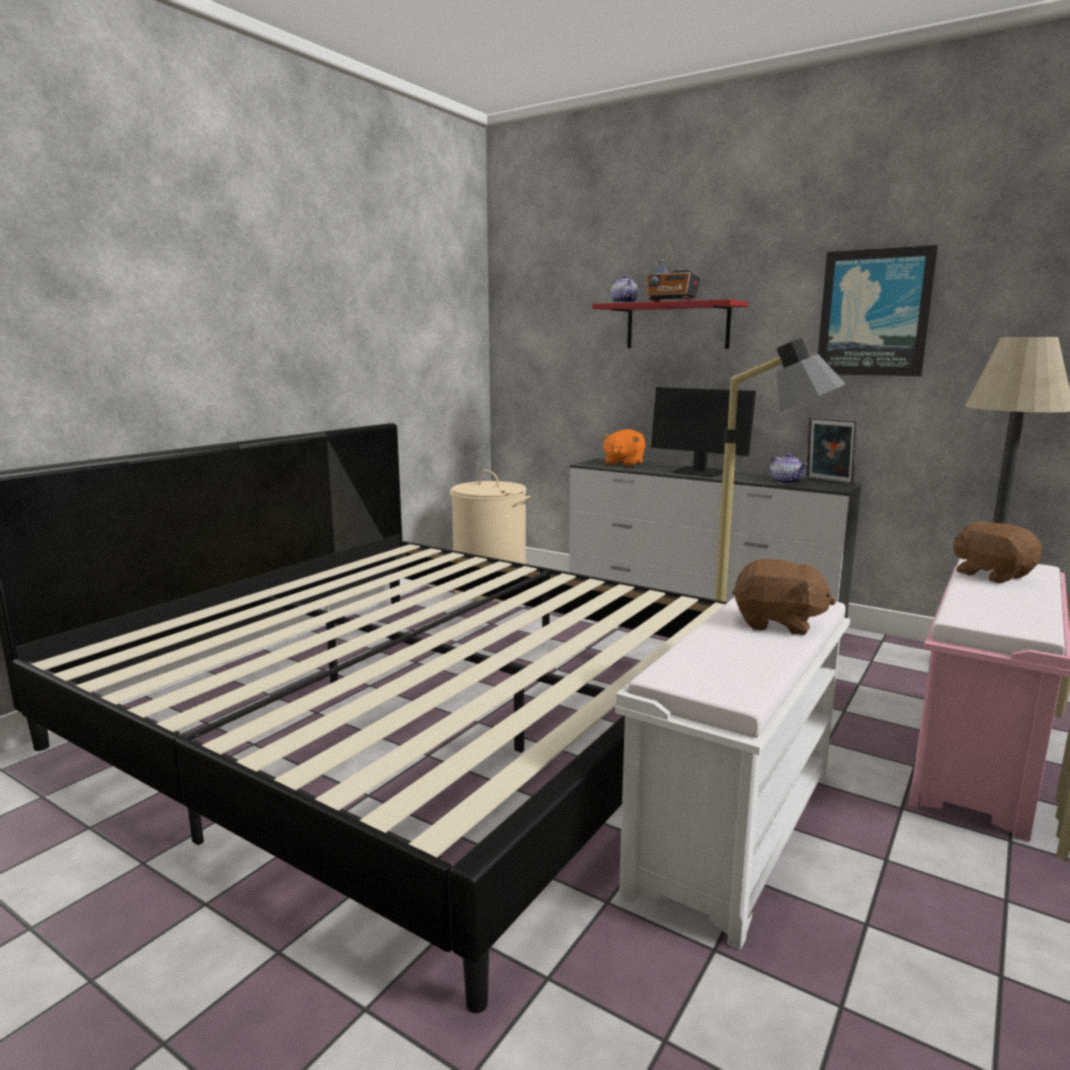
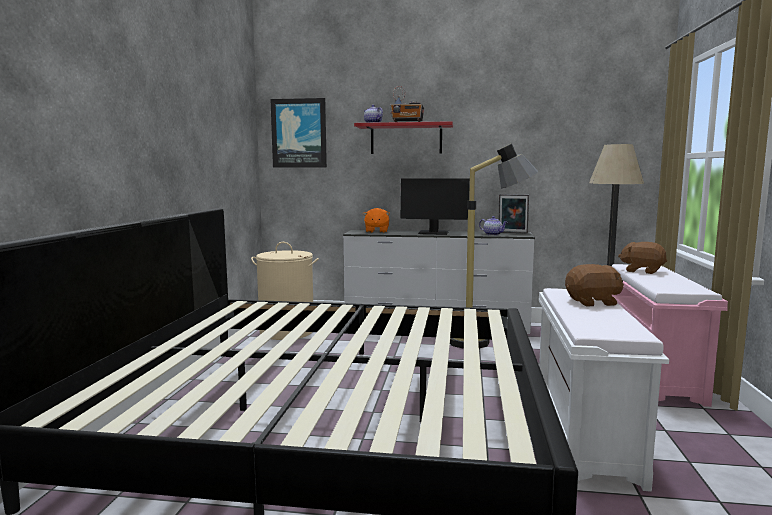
camera: 25 degrees left, 5 degrees down
picture [818,245,938,376] -> picture moved to [270,98,327,168]

